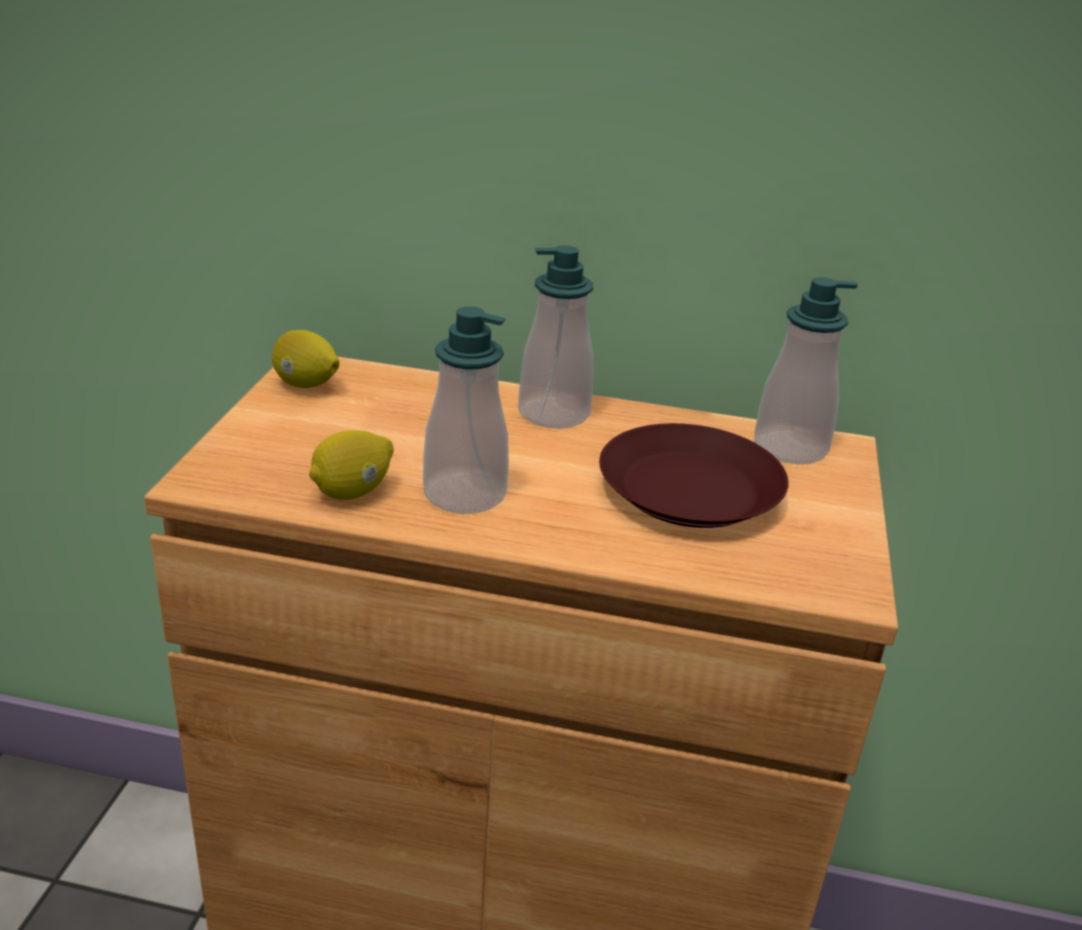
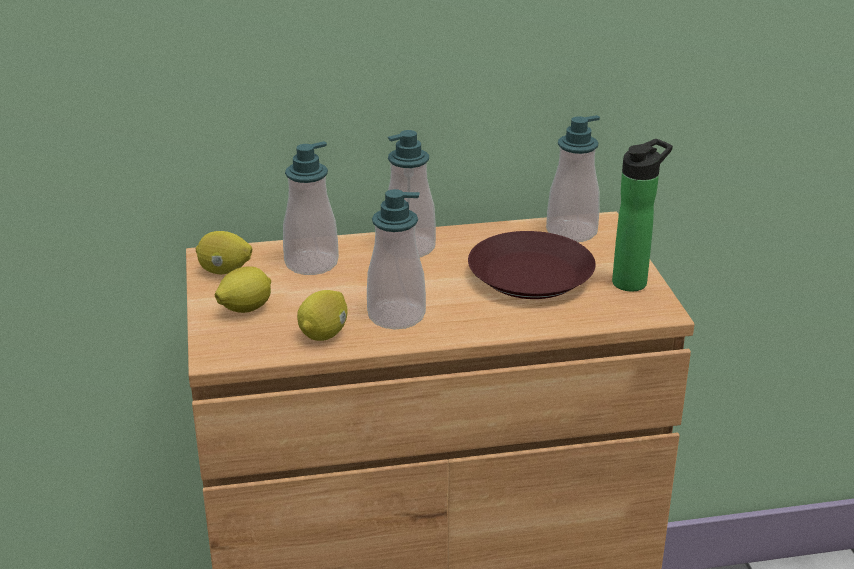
camera: 20 degrees left, 0 degrees up
none -> lemon [215,266,271,313]
none -> soap dispenser [283,141,339,275]
none -> bottle [612,139,673,292]

